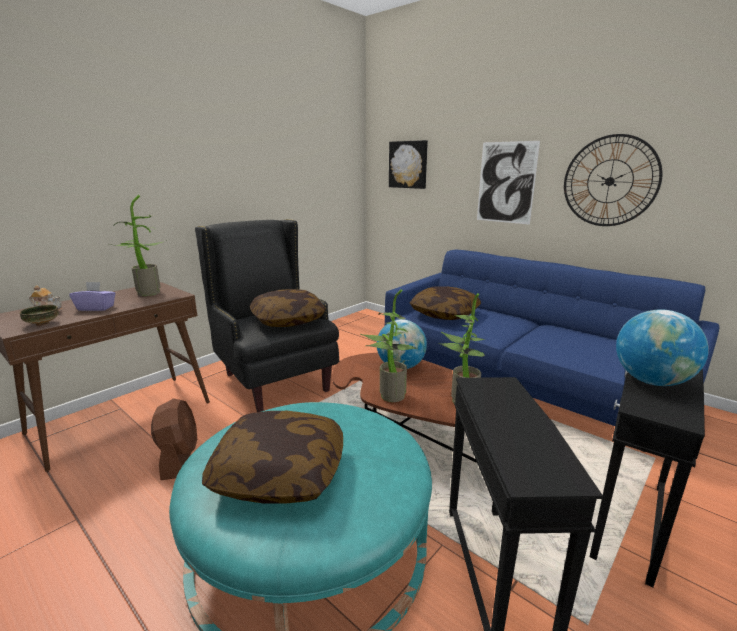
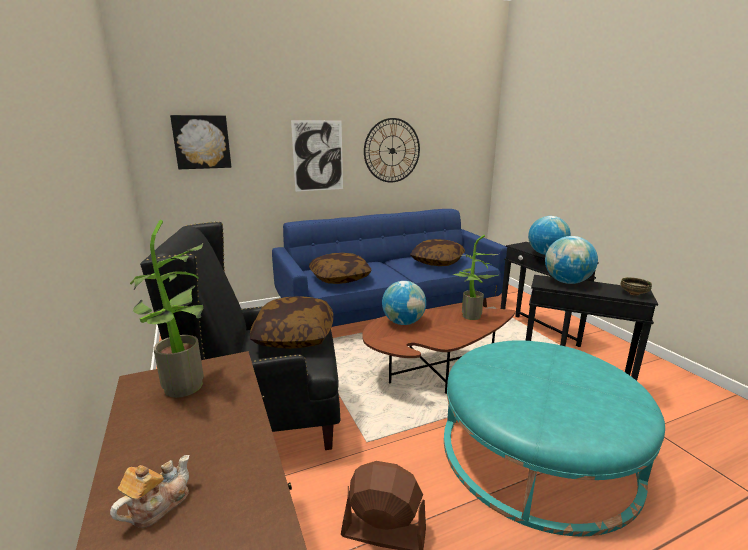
camera: 65 degrees left, 0 degrees up
bowl [20,305,59,326] -> bowl moved to [620,277,652,296]
purple tissue box [70,282,116,311] -> none
pillow [202,411,343,503] -> pillow moved to [410,239,465,266]
potted plant [360,289,417,402] -> none
none -> globe [545,236,598,284]

